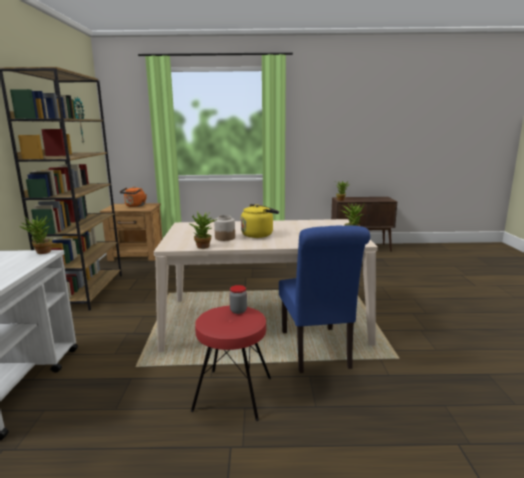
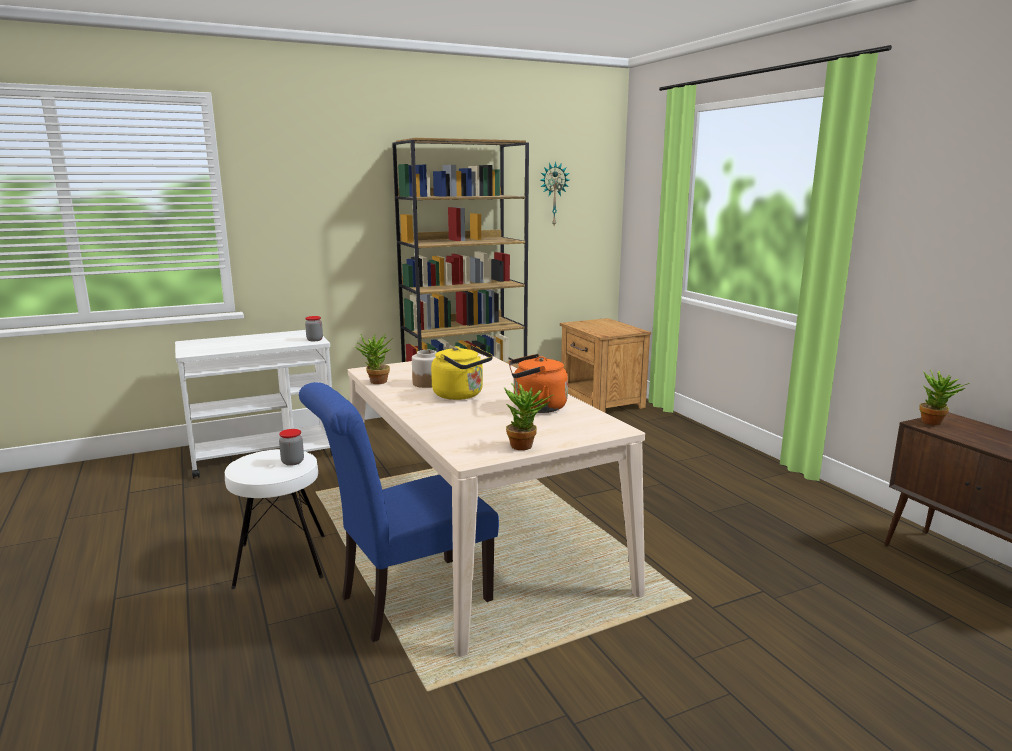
camera: 65 degrees right, 0 degrees up
potted plant [19,215,52,254] -> jar [305,316,323,341]
orange kettle [120,187,147,207] -> orange kettle moved to [509,354,568,413]
red stool [191,306,271,421] -> white stool [225,449,325,589]

